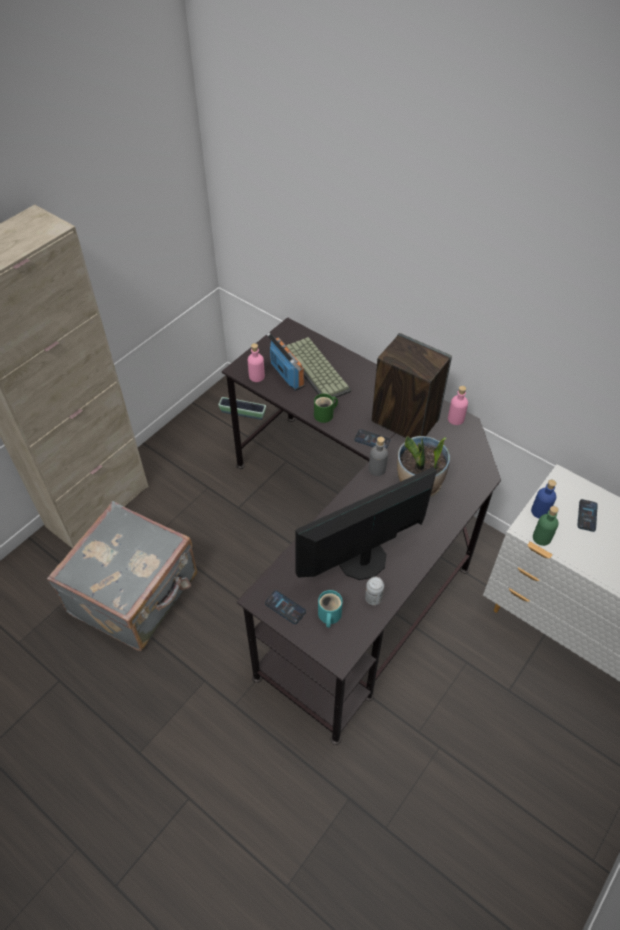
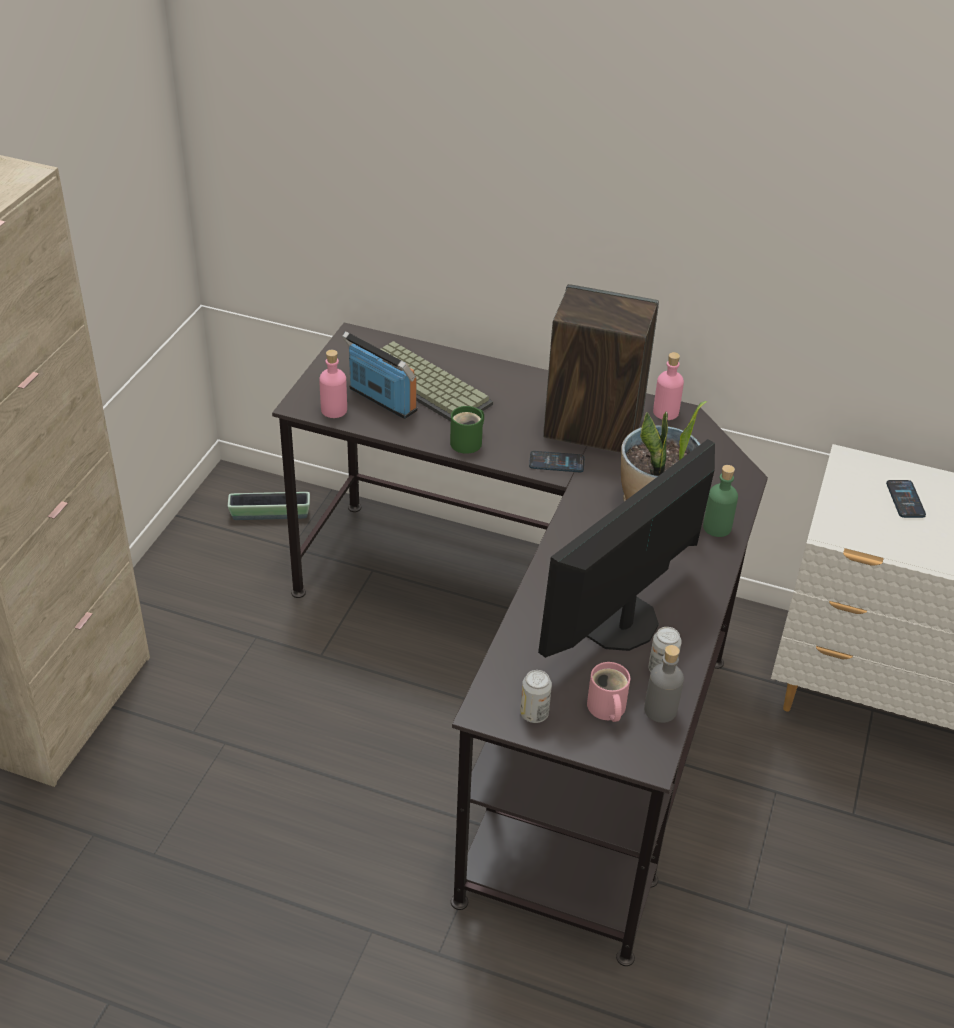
camera: 20 degrees left, 10 degrees down
grey suitcase [47,501,197,651] -> none
phone [265,591,306,624] -> can [520,670,552,723]
turquoise mug [318,590,343,628] -> pink mug [587,662,630,722]
grey bottle [369,436,388,476] -> grey bottle moved to [644,645,684,723]
blue bottle [531,480,556,519] -> none
green bottle [533,506,559,546] -> green bottle moved to [703,465,738,537]

